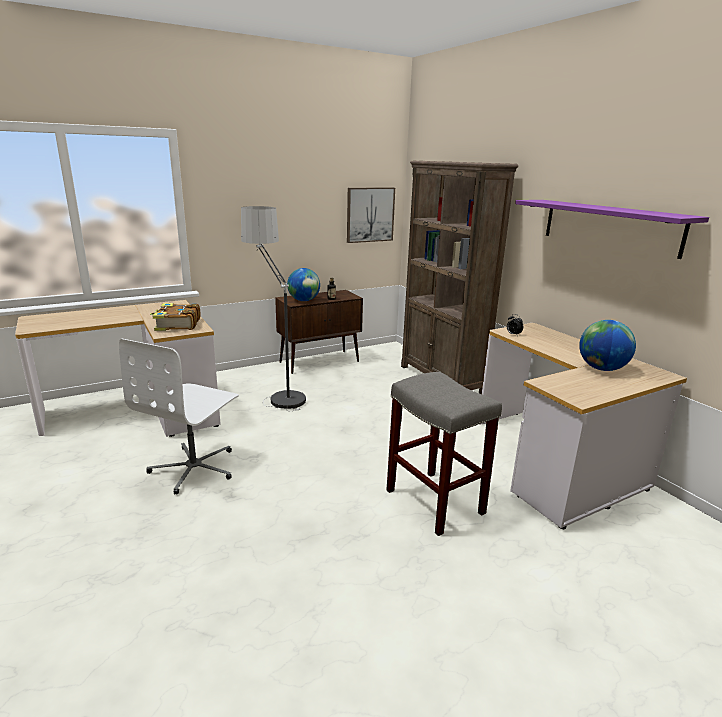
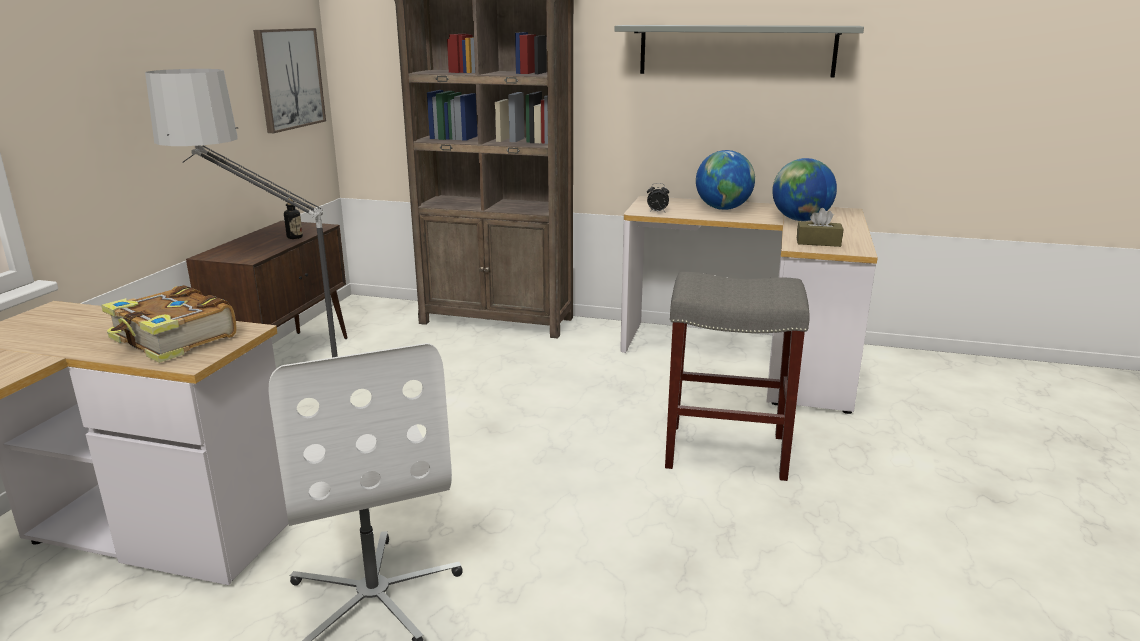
camera: 45 degrees left, 0 degrees up
globe [287,268,320,301] -> globe moved to [696,150,755,210]
purple shelf [515,200,709,259] -> grey shelf [614,25,864,77]
none -> brown tissue box [797,208,843,247]

